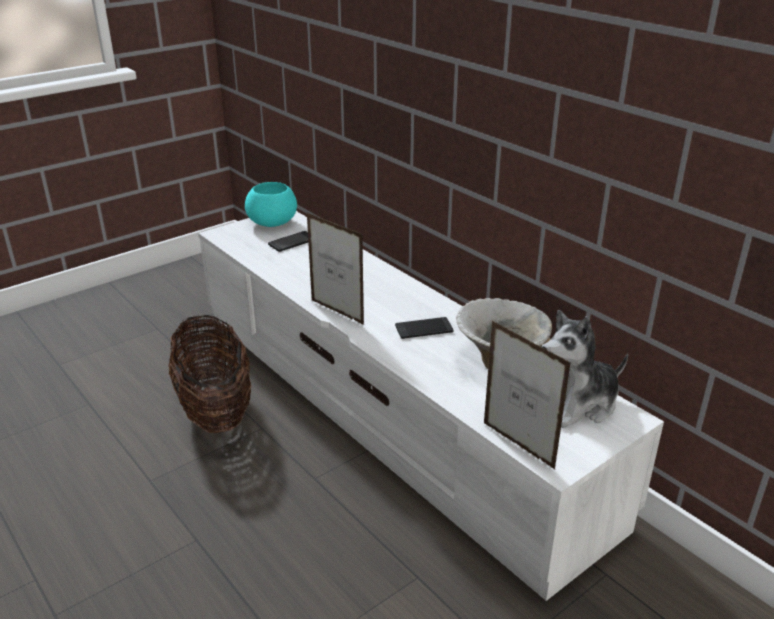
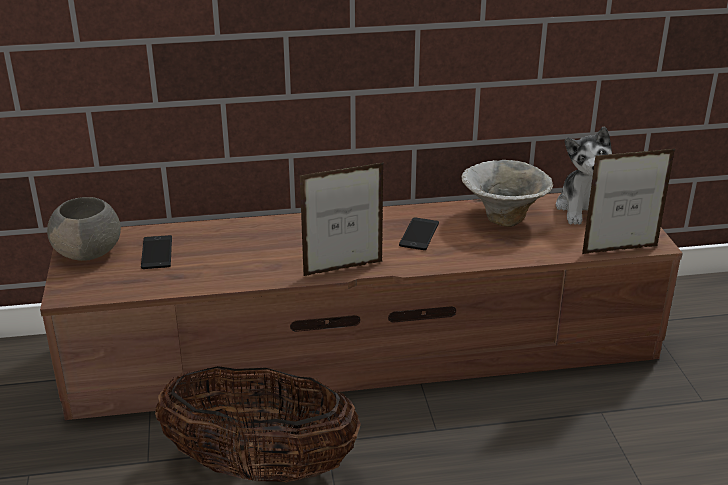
camera: 60 degrees left, 0 degrees up
white tv stand [198,211,664,601] -> brown tv stand [40,193,683,420]
turquoise bowl [245,182,297,227] -> grey bowl [47,197,121,261]

